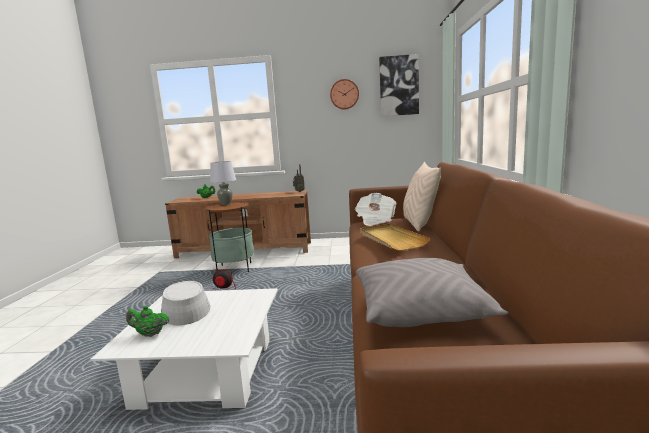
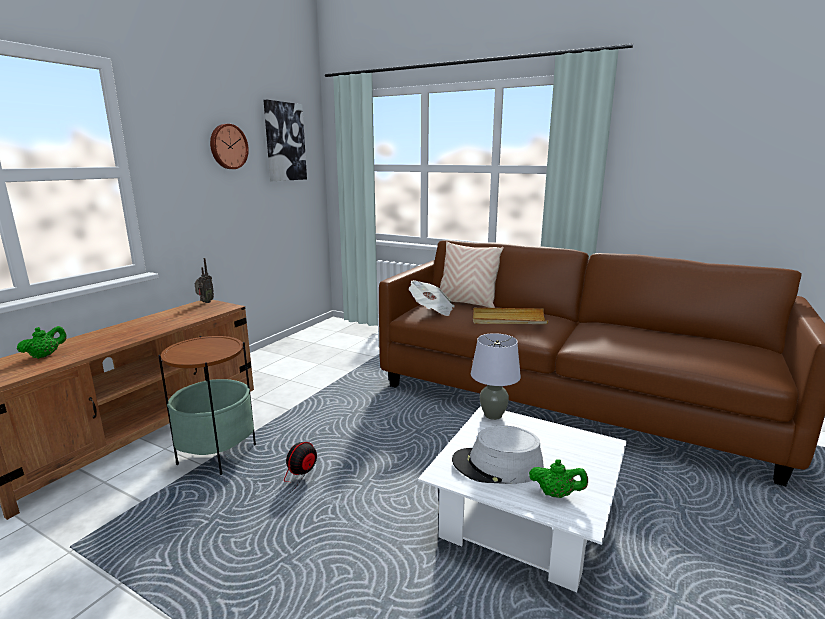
camera: 65 degrees left, 5 degrees up
green teapot [126,306,170,337] -> green teapot turned 105 degrees counterclockwise [529,459,588,498]
grey table lamp [210,161,236,205] -> grey table lamp moved to [471,333,521,420]
grey pillow [356,258,508,327] -> none

